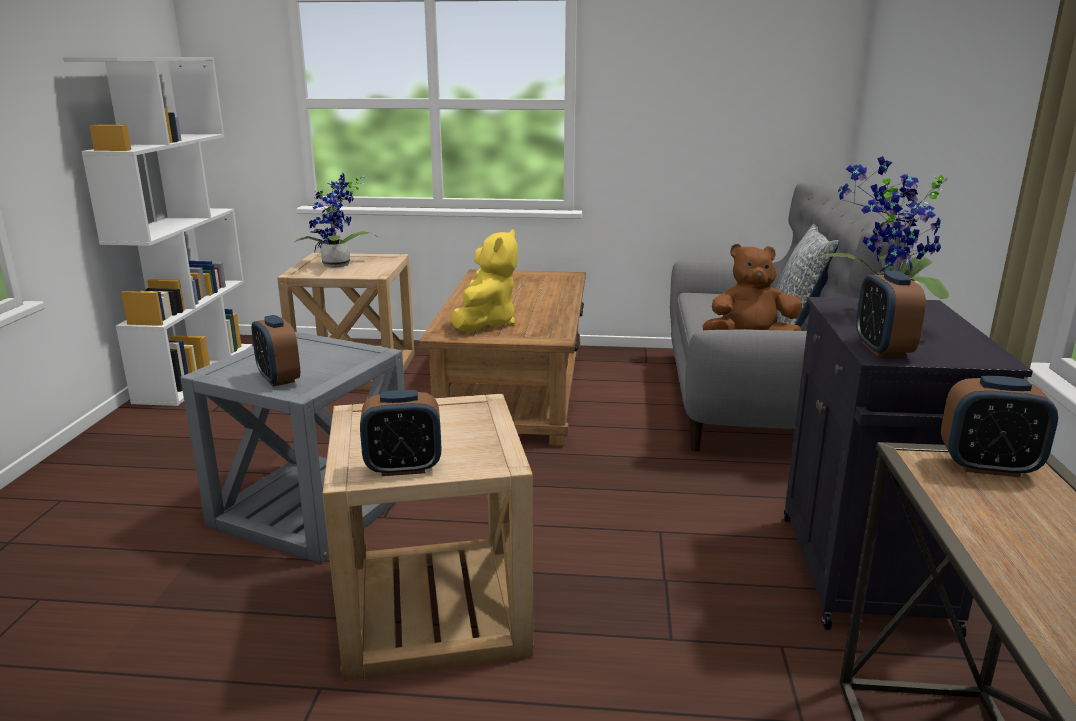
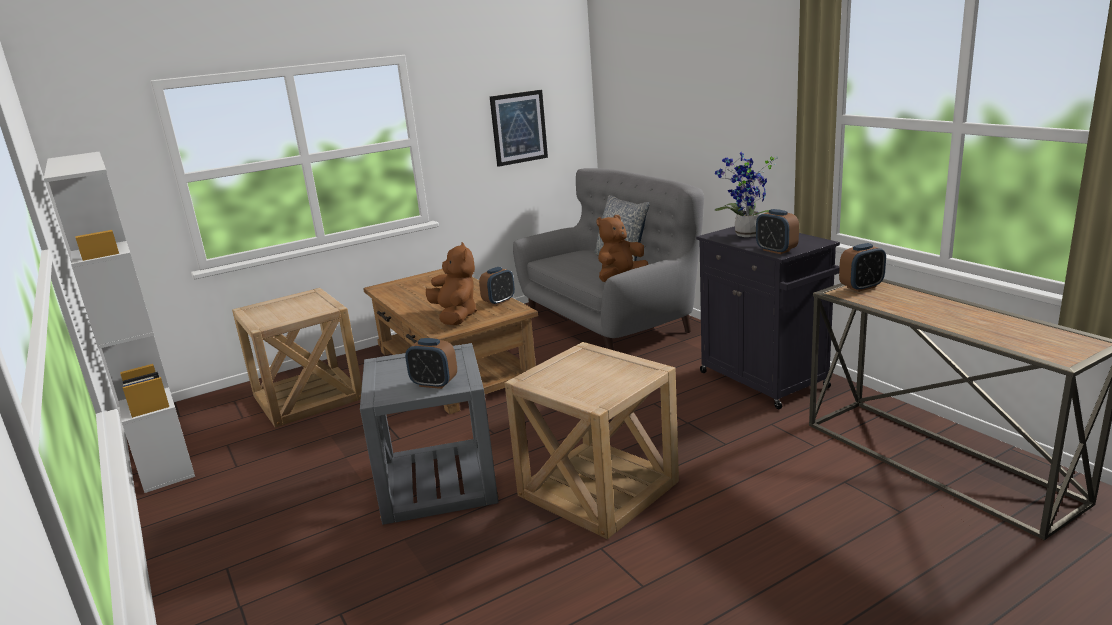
camera: 35 degrees left, 0 degrees up
potted plant [295,173,378,268] -> none
alarm clock [360,390,442,476] -> alarm clock moved to [479,267,515,306]
yellow plush toy [451,229,518,332] -> brown plush toy [426,242,477,325]
none -> picture [490,90,548,167]

